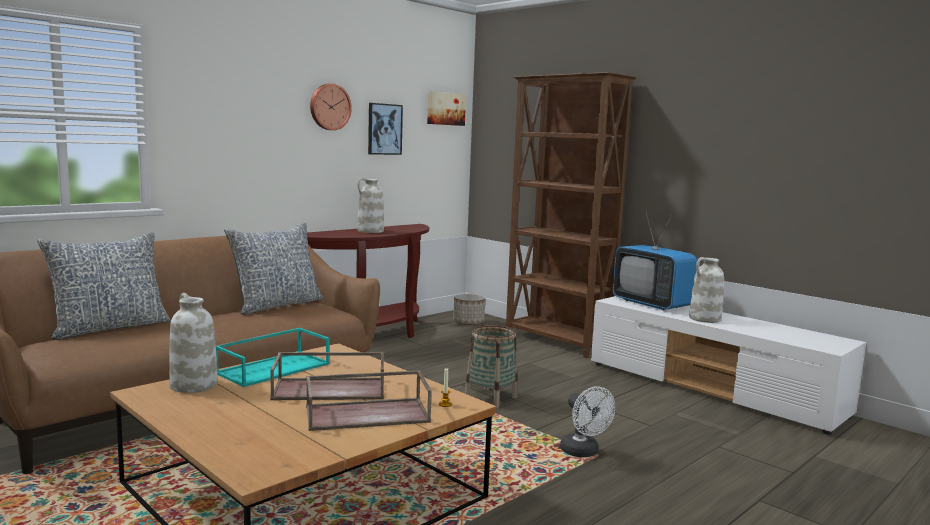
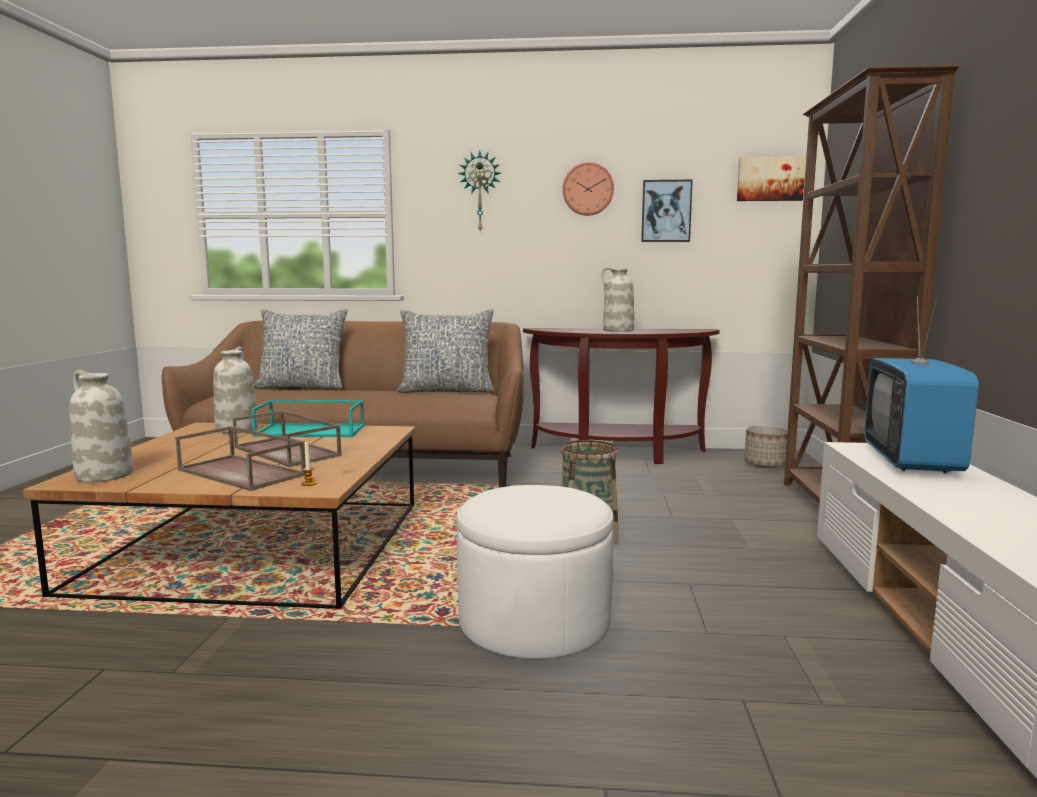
camera: 50 degrees right, 0 degrees up
white fan [560,386,616,457] -> white ottoman [456,485,614,659]
white vase [689,257,724,323] -> white vase moved to [70,370,133,482]
none -> wall clock [458,150,501,233]

